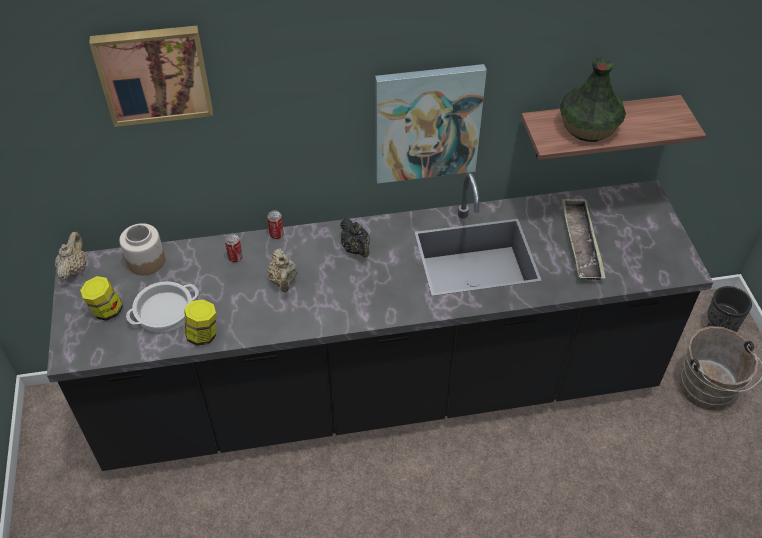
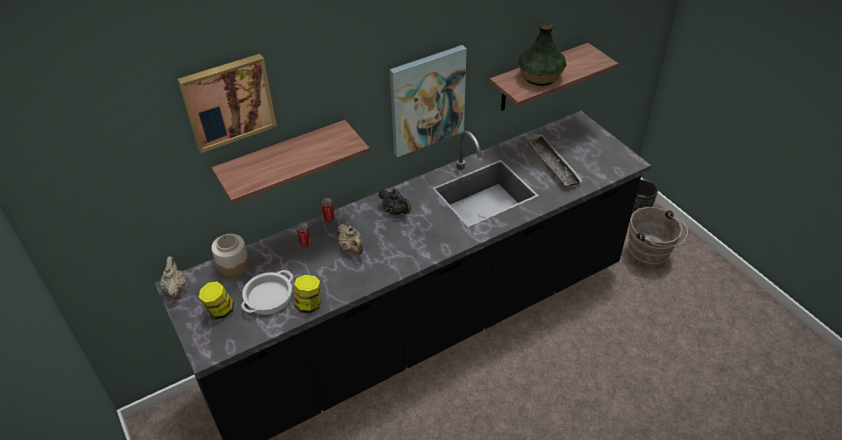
camera: 20 degrees left, 5 degrees down
none -> shelf [212,120,370,204]

